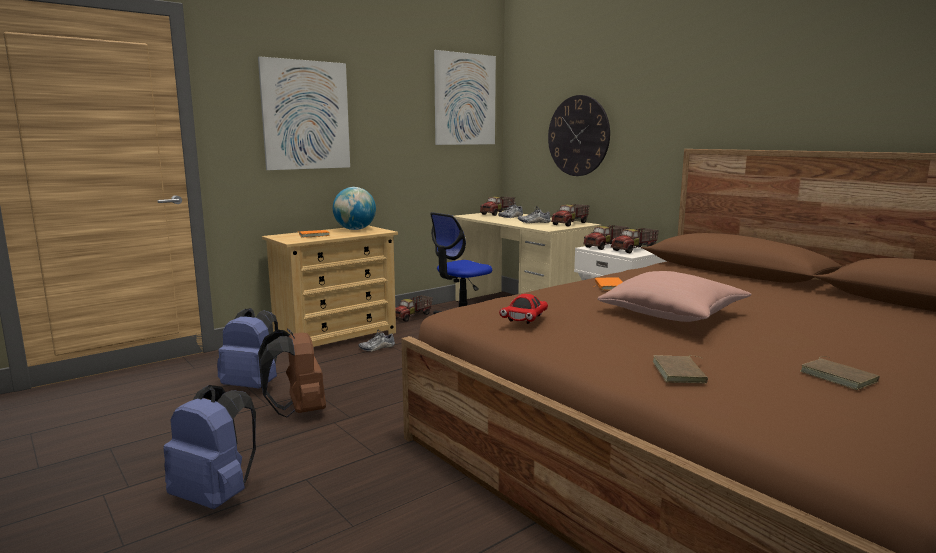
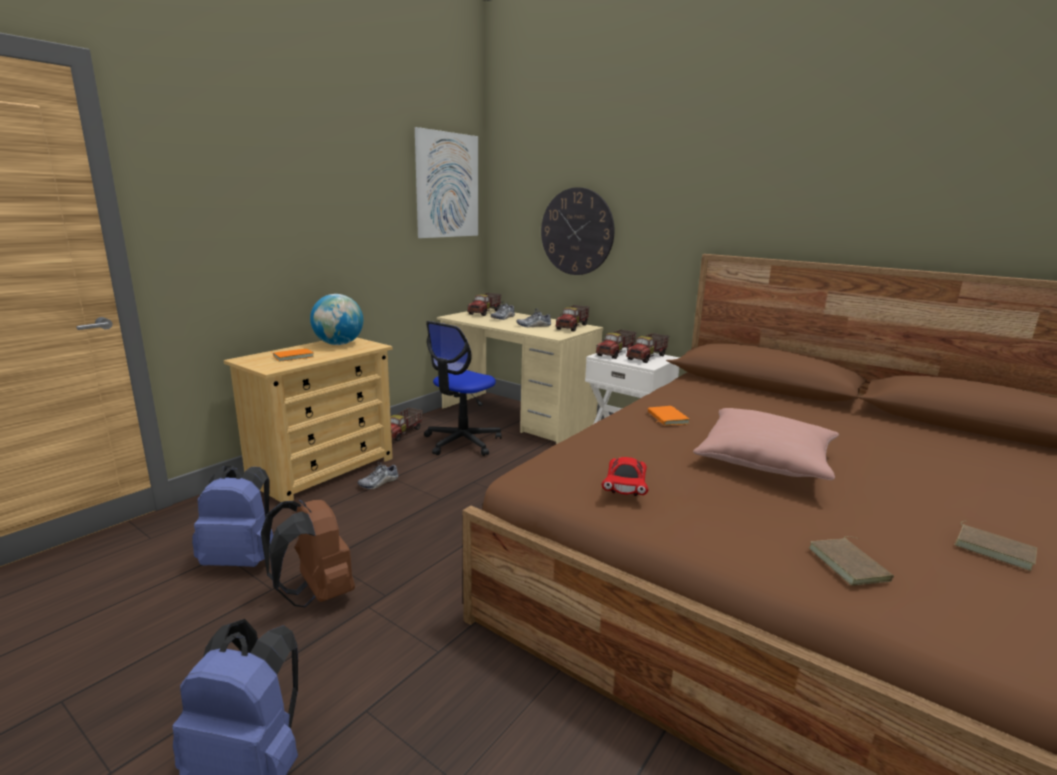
camera: 15 degrees left, 5 degrees up
picture [258,56,350,170] -> none

